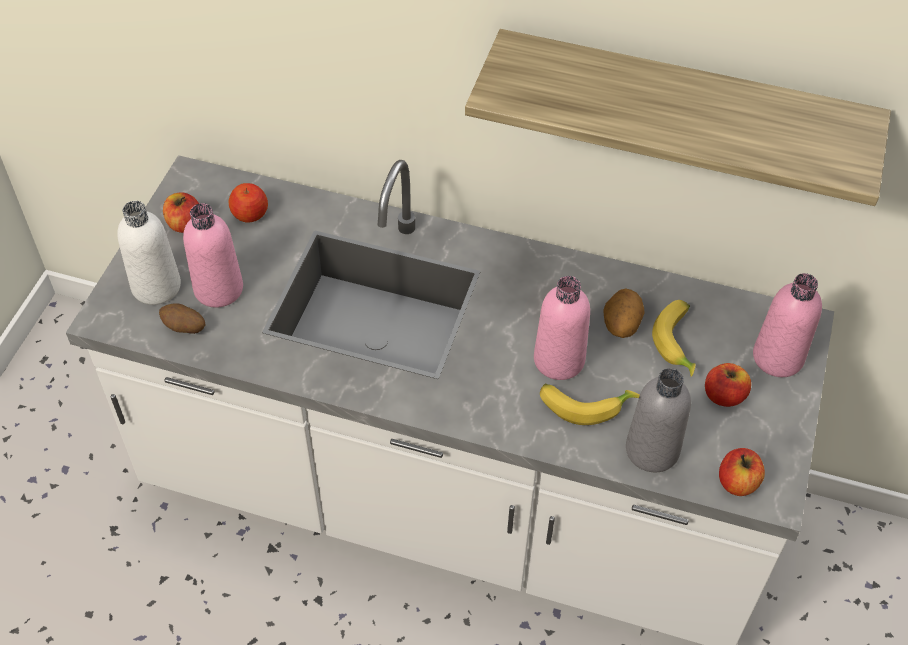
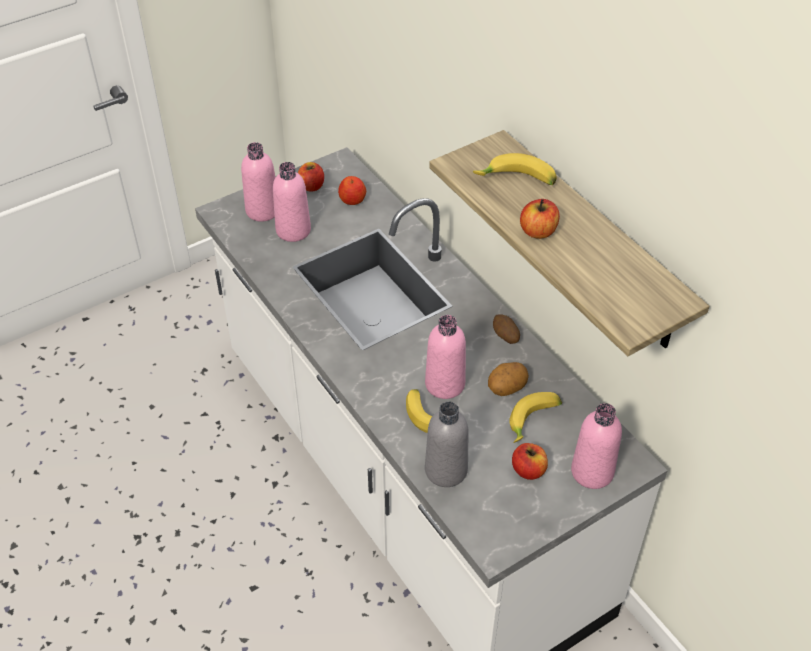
camera: 40 degrees right, 5 degrees down
white bottle [117,201,181,305] -> pink bottle [241,142,275,222]
potato [159,303,205,334] -> potato moved to [493,314,520,344]
apple [719,448,765,496] -> apple moved to [520,199,560,239]
none -> banana [473,153,557,185]

